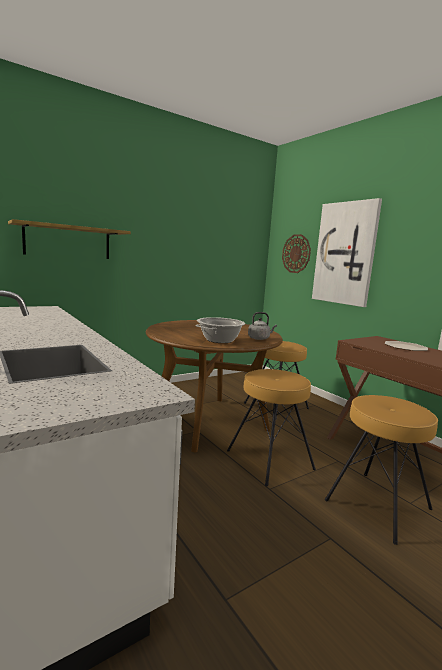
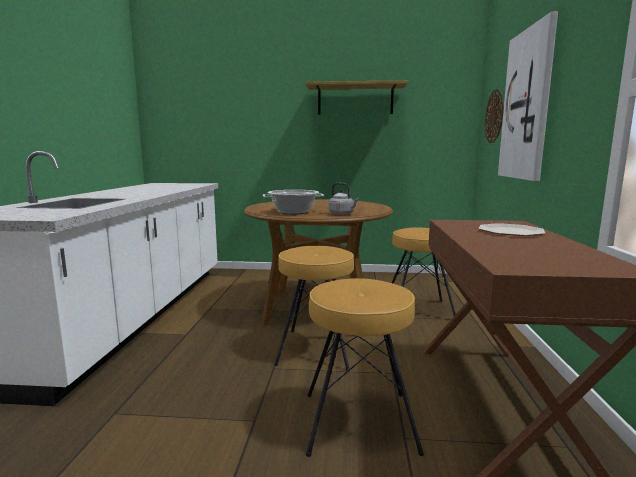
camera: 40 degrees right, 0 degrees up
shelf [8,219,131,259] -> shelf moved to [305,80,408,115]

